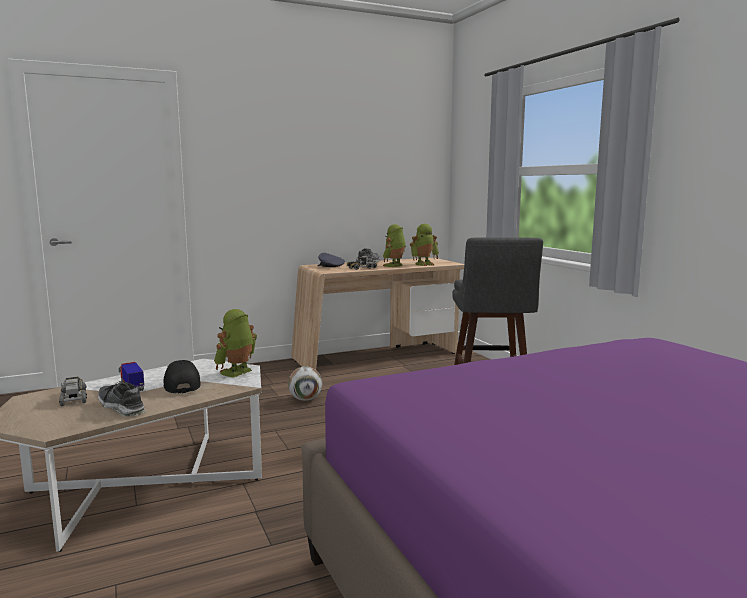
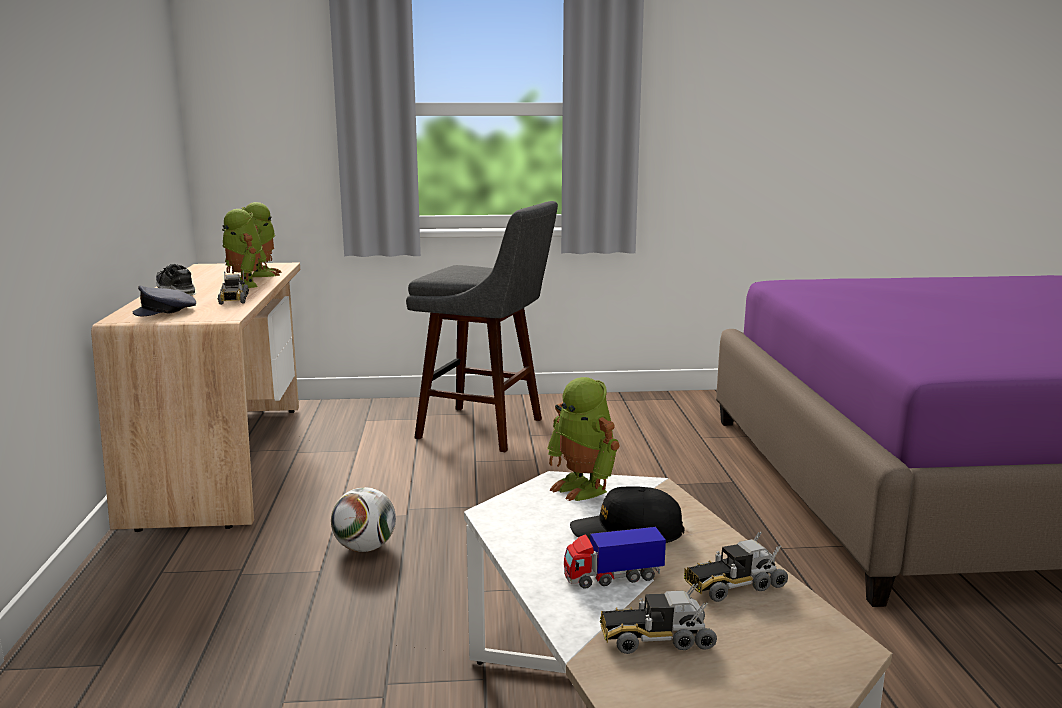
camera: 70 degrees left, 5 degrees up
shoe [98,381,146,416] -> toy truck [684,532,788,602]

